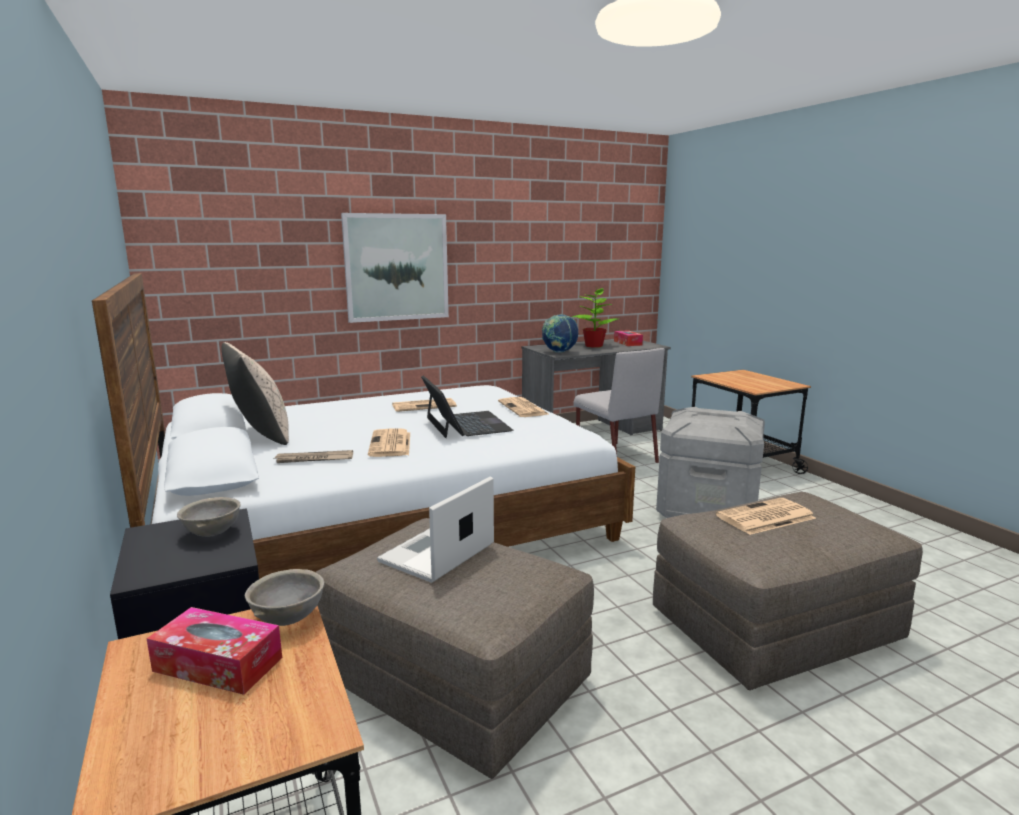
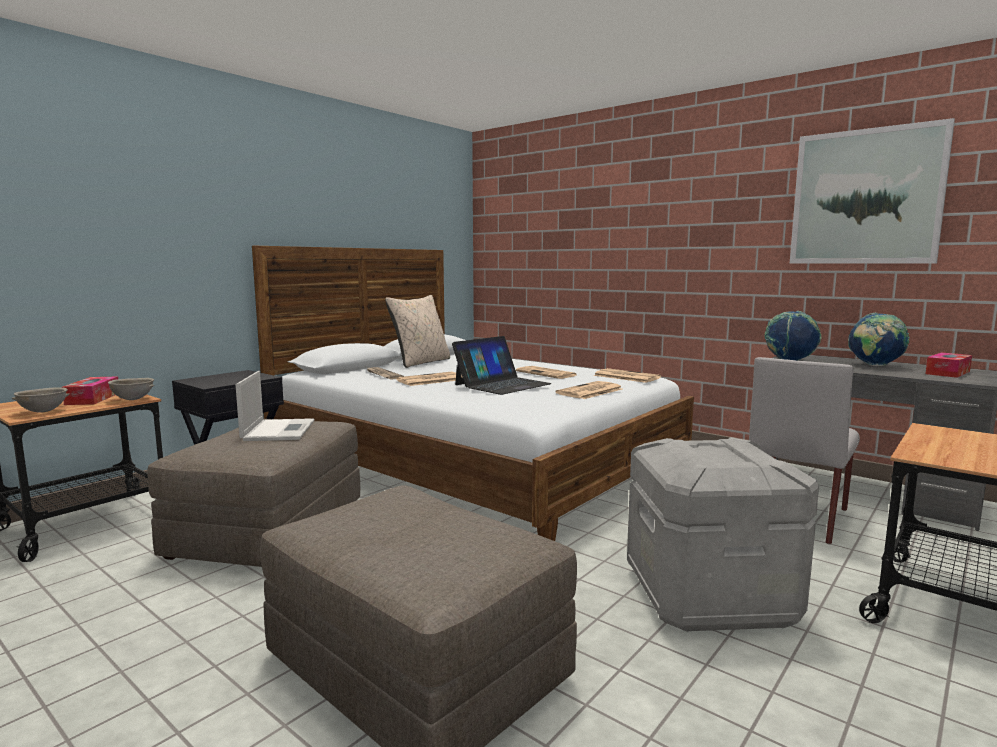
camera: 65 degrees right, 5 degrees down
grey bowl [177,497,241,537] -> grey bowl moved to [12,387,70,413]
picture [341,213,449,323] -> picture moved to [790,118,955,264]
laptop [377,477,494,583] -> laptop turned 75 degrees clockwise [235,371,314,441]
potted plant [572,288,618,348] -> globe [848,313,910,366]
newspaper [716,498,816,535] -> newspaper moved to [594,368,661,383]

